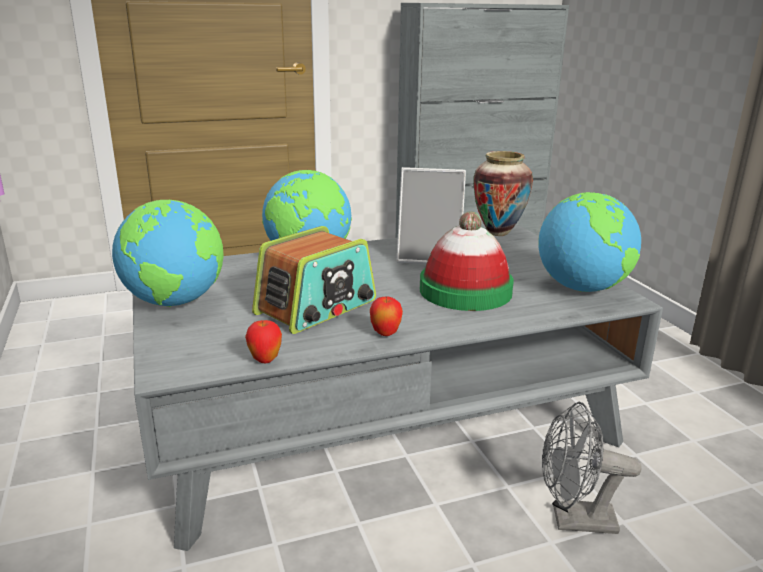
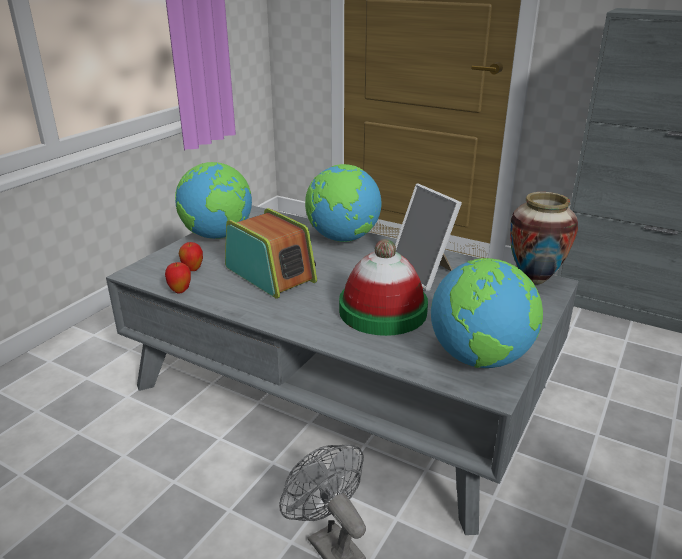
camera: 50 degrees right, 5 degrees up
radio [252,226,376,334] -> radio turned 135 degrees counterclockwise [225,208,317,299]
apple [370,296,403,336] -> apple moved to [179,242,203,271]

